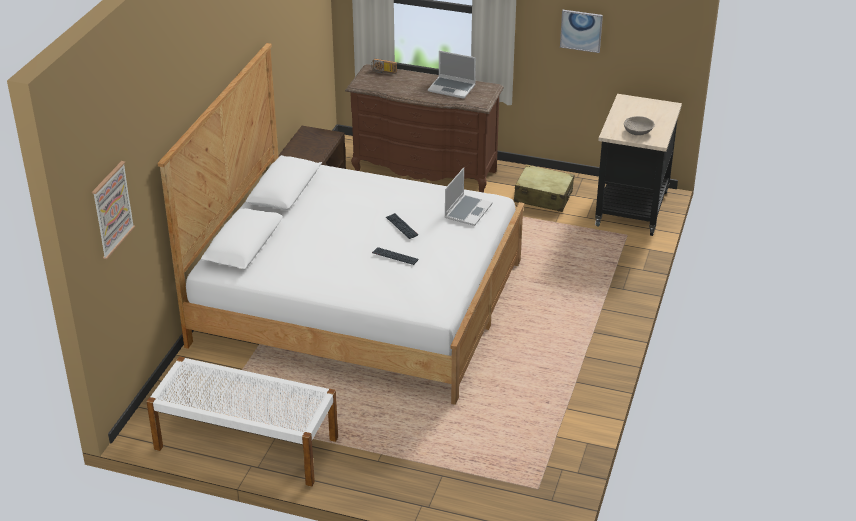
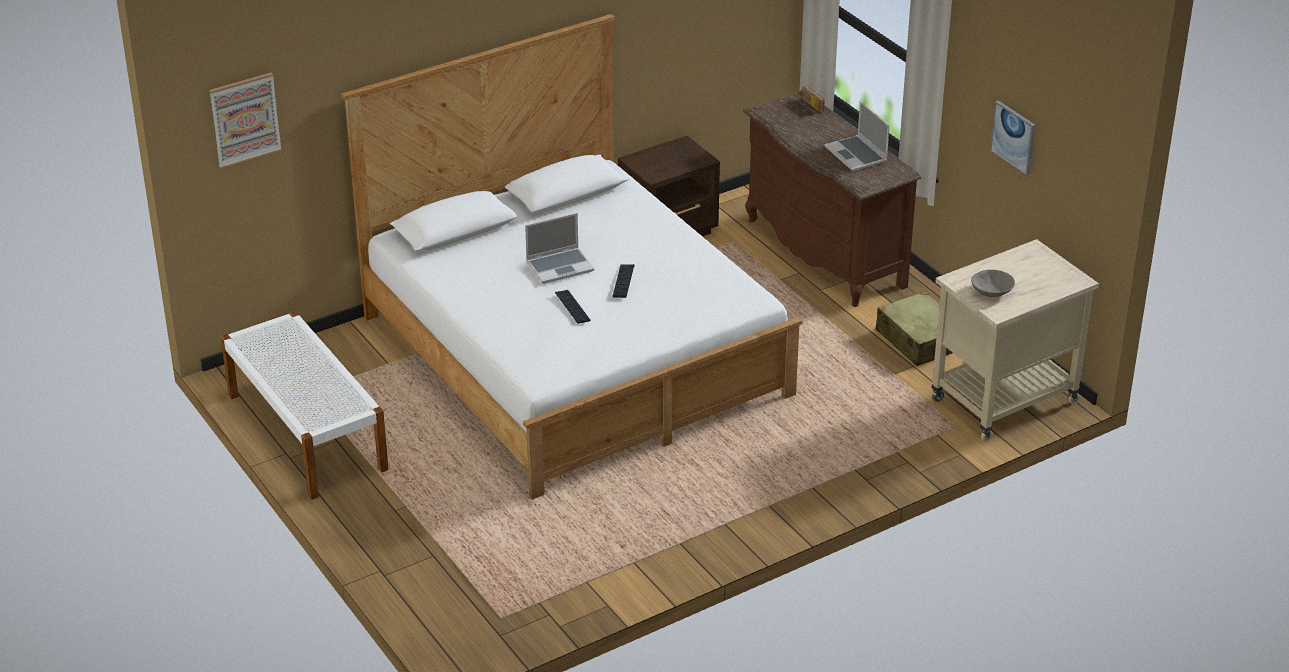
camera: 40 degrees right, 0 degrees up
laptop [444,168,493,226] -> laptop moved to [525,213,594,284]
black cart [595,94,682,236] -> beige cart [932,239,1099,442]

